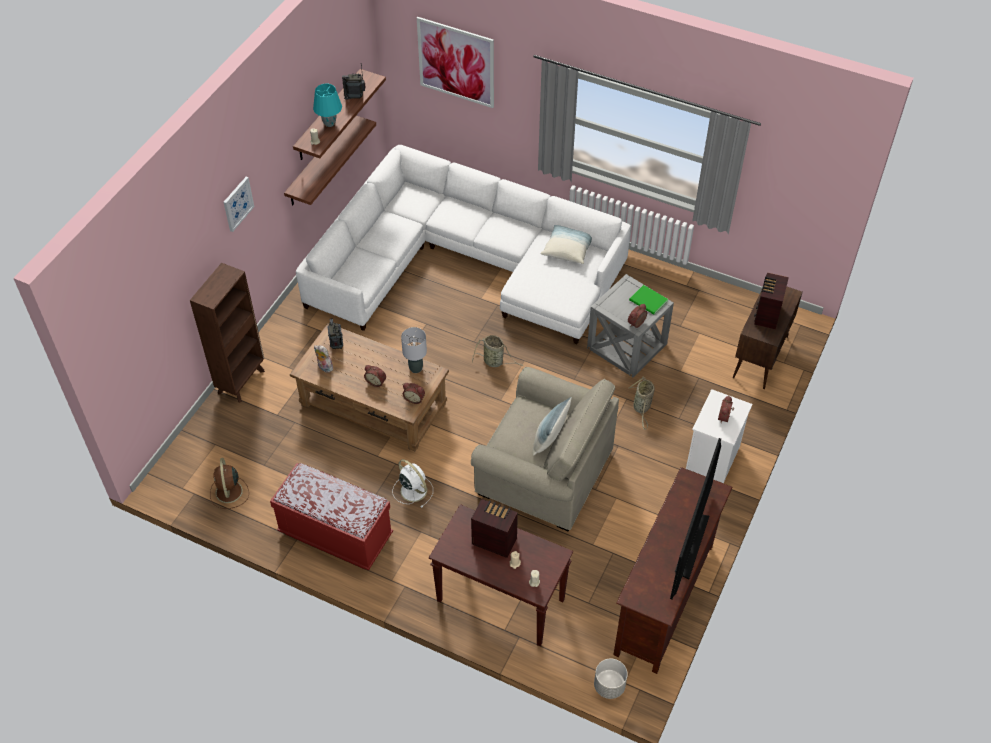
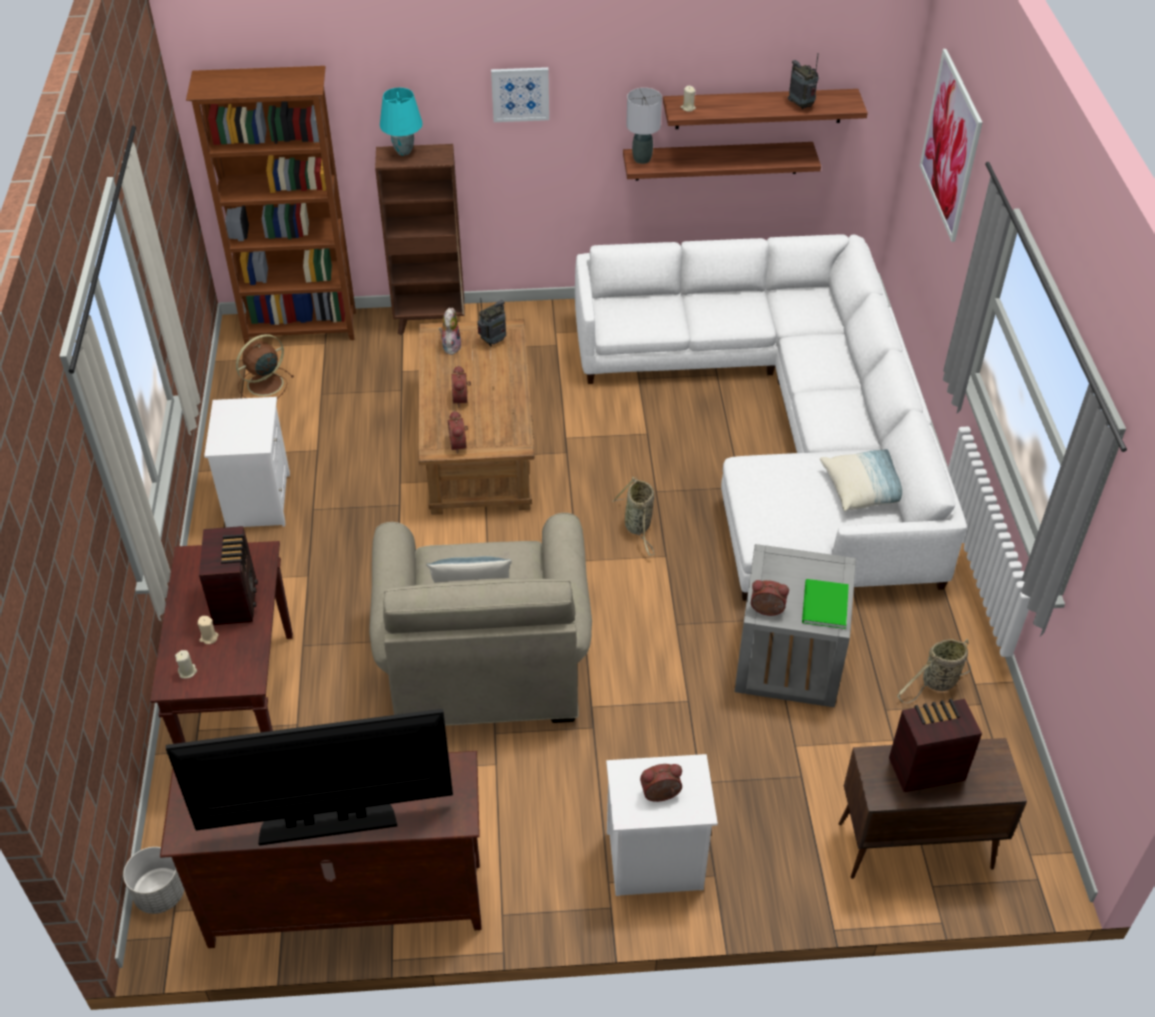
camera: 60 degrees right, 5 degrees down
red bench [270,463,393,571] -> white nightstand [204,397,290,527]
turquoise table lamp [313,84,342,127] -> turquoise table lamp moved to [380,88,423,156]
white fan [392,459,433,508] -> none
grey table lamp [401,327,427,373] -> grey table lamp moved to [626,88,662,164]
basket [629,376,655,429] -> basket moved to [897,639,971,703]
none -> brown bookcase [186,66,356,344]

